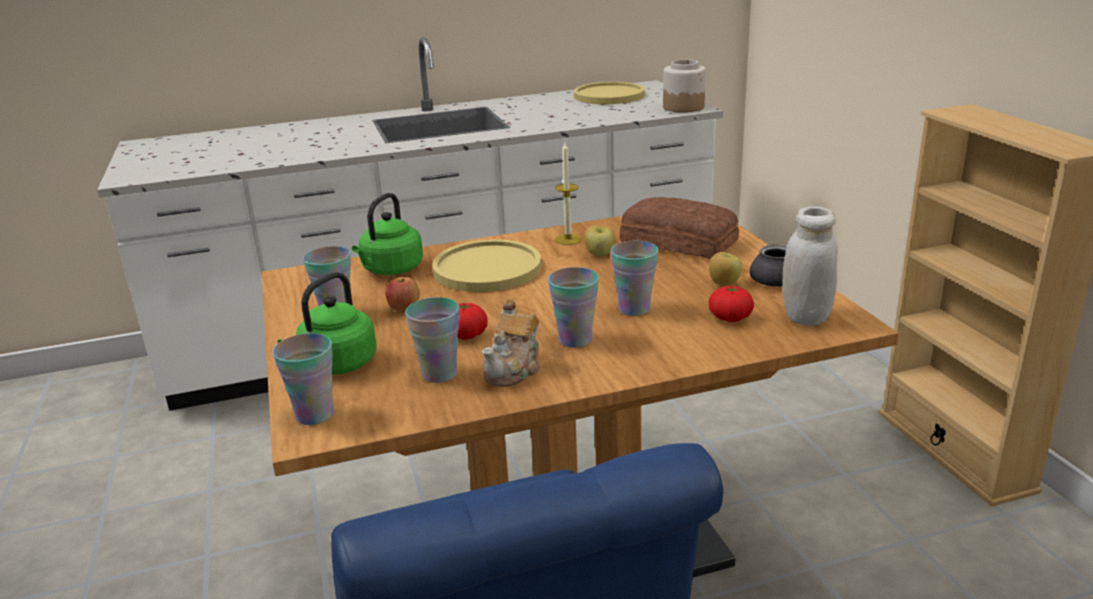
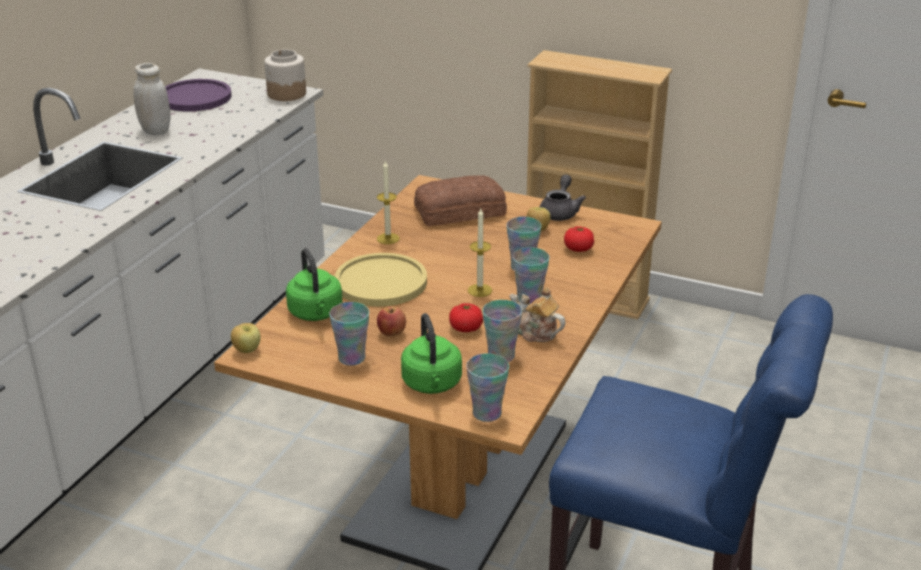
camera: 50 degrees left, 5 degrees up
teapot [482,298,541,387] -> teapot turned 150 degrees clockwise [509,287,565,342]
yellow plate [574,82,645,104] -> purple plate [165,79,231,111]
apple [584,225,615,256] -> apple moved to [231,323,261,353]
white jar [782,207,838,326] -> white jar moved to [134,63,171,135]
none -> candle [468,209,492,297]

